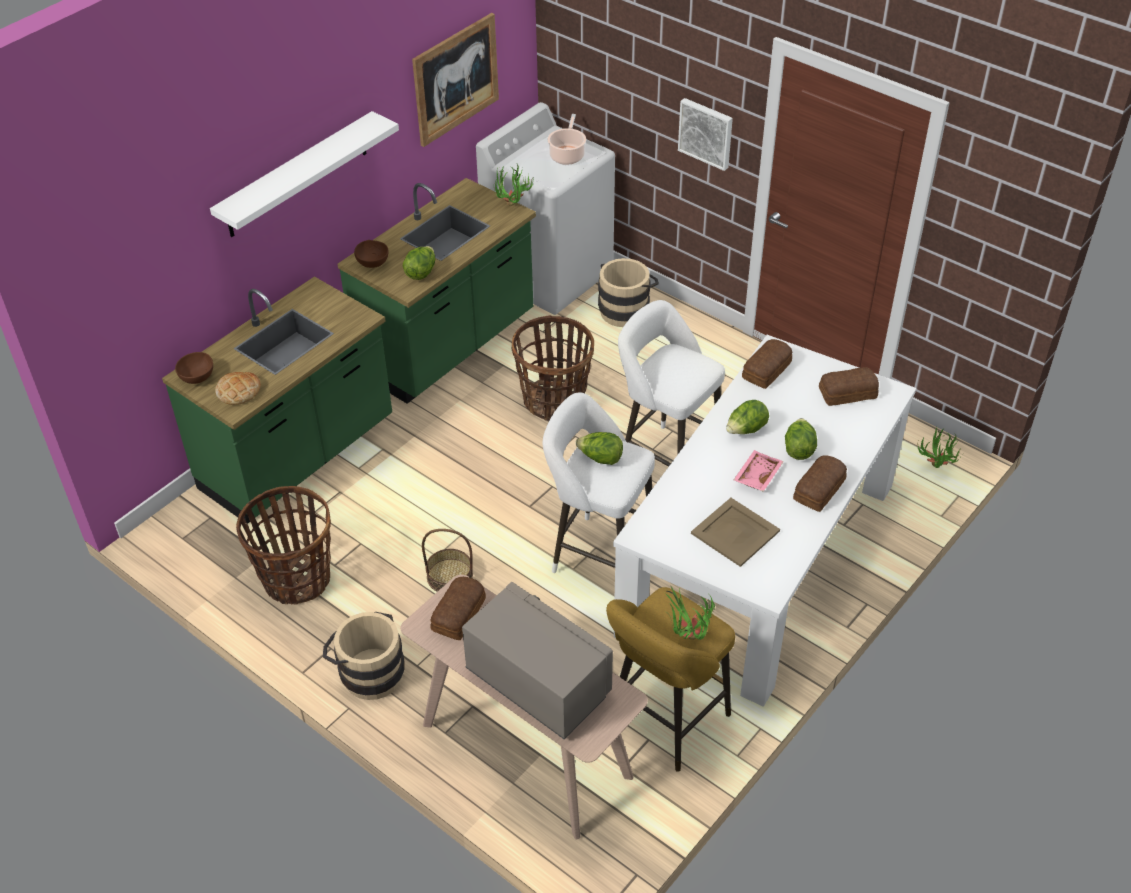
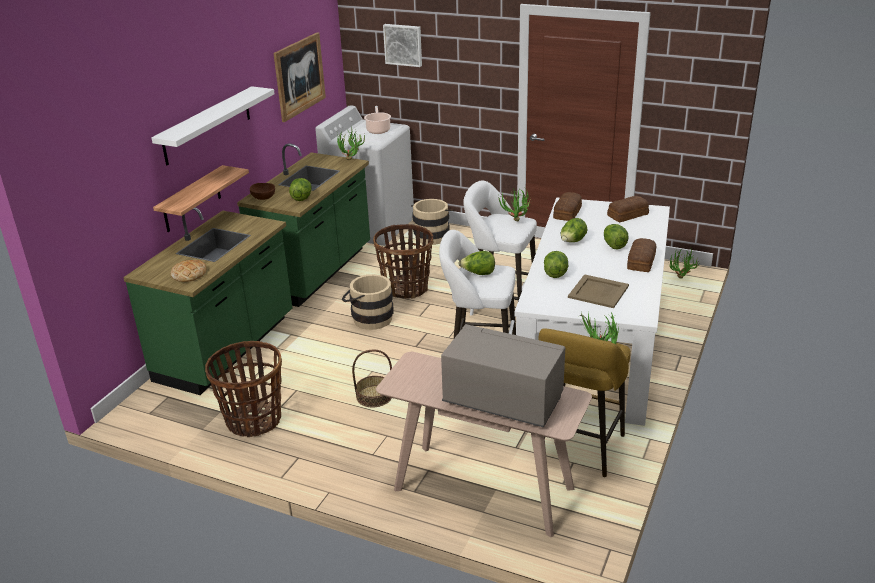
camera: 15 degrees left, 15 degrees down
brown bowl [175,352,213,384] -> none
beige bucket [323,612,404,700] -> beige bucket moved to [342,274,394,330]
bread [430,577,486,640] -> none
picture [678,98,733,171] -> picture moved to [383,24,422,67]
pink tray [734,450,784,492] -> none
none -> shelf [153,165,249,232]
none -> potted plant [498,189,530,221]
none -> lettuce [544,251,568,278]

